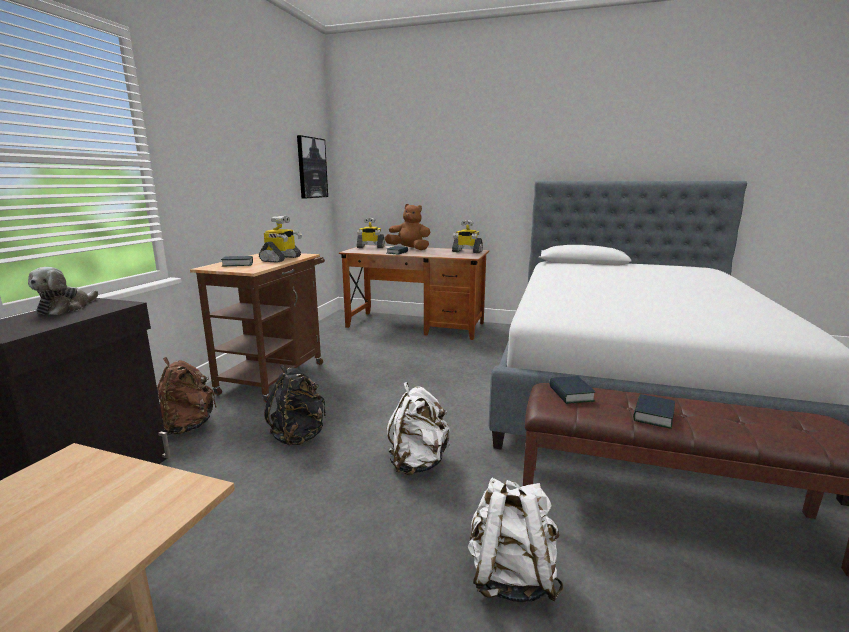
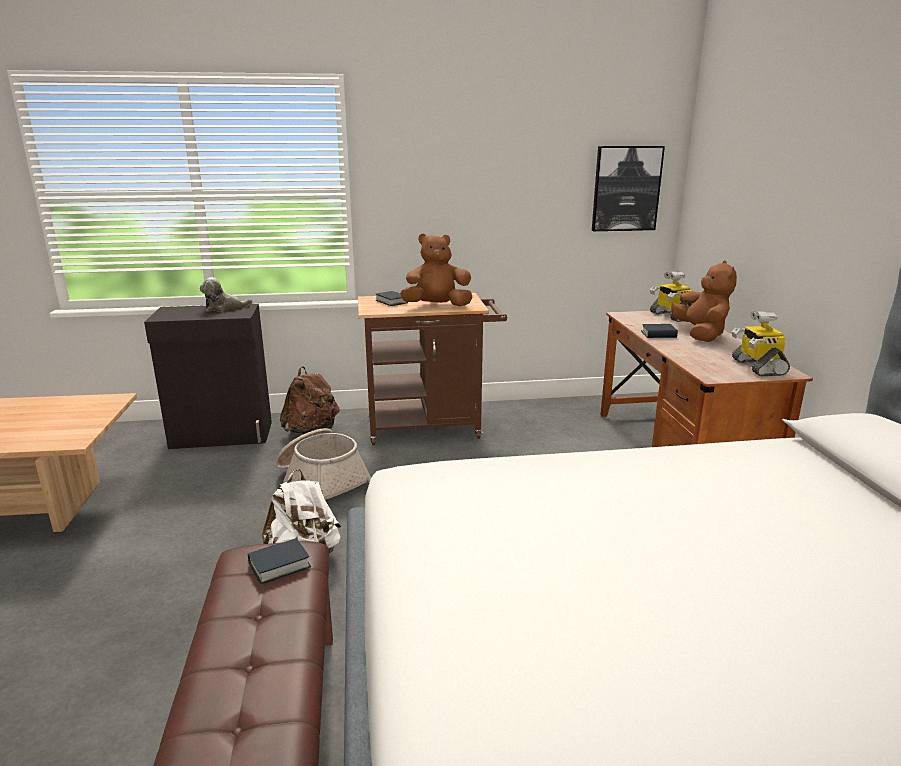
camera: 65 degrees right, 5 degrees up
toy robot [259,216,302,263] -> brown plush toy [400,233,472,306]
black backpack [264,364,326,445] -> basket [276,428,371,500]
white backpack [468,478,564,603] -> none
book [633,394,675,429] -> none

